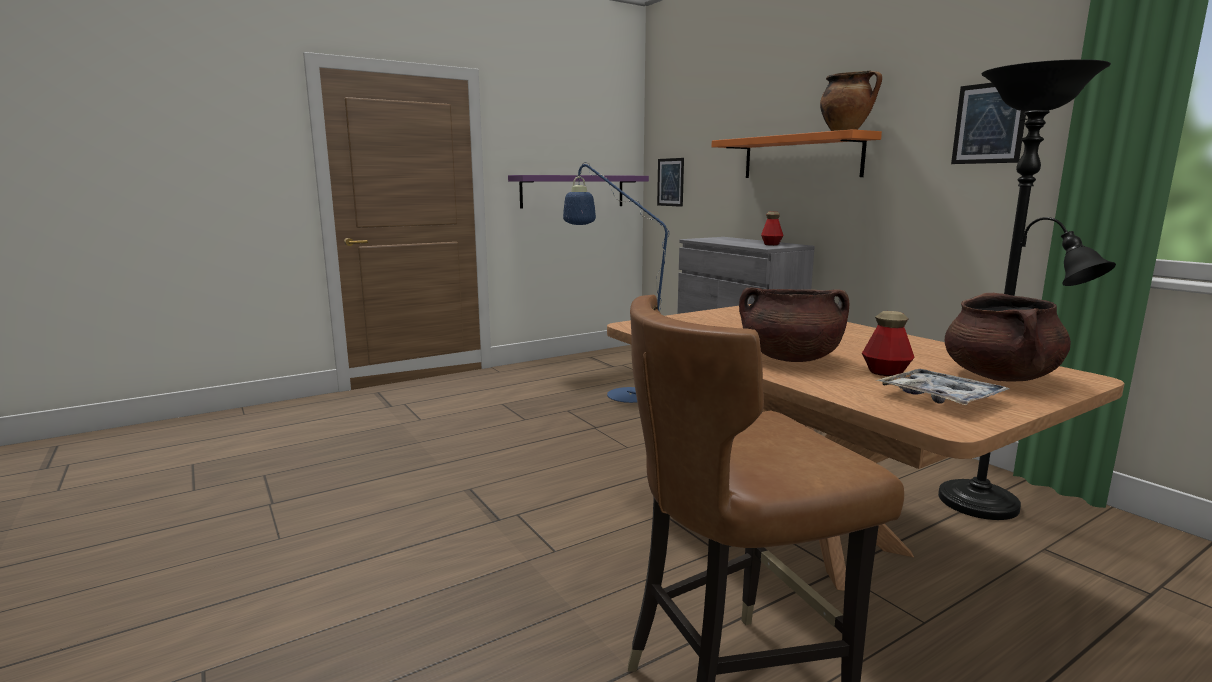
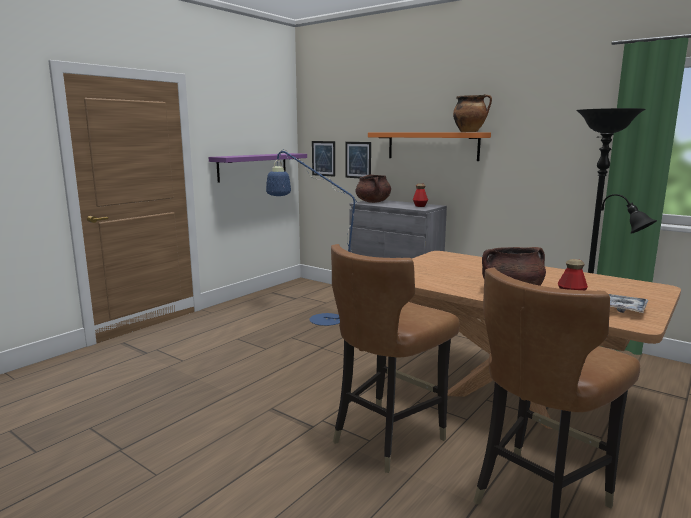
camera: 20 degrees left, 0 degrees up
brown cooking pot [945,293,1071,381] -> brown cooking pot moved to [356,175,391,203]
picture [951,83,1026,164] -> picture moved to [346,142,371,178]
none -> brown chair [331,244,460,473]

